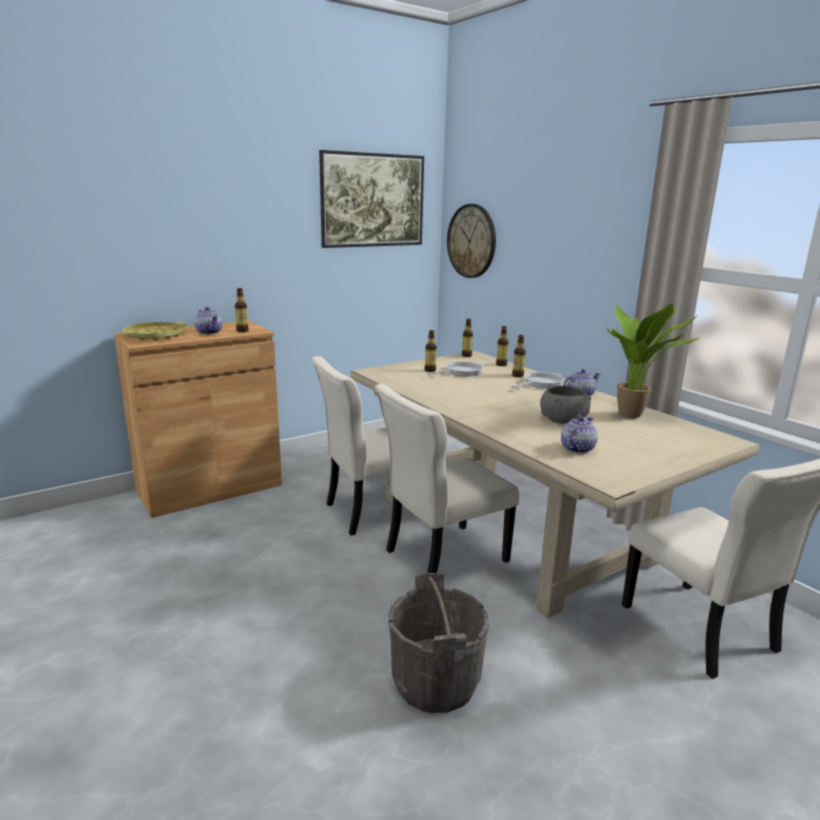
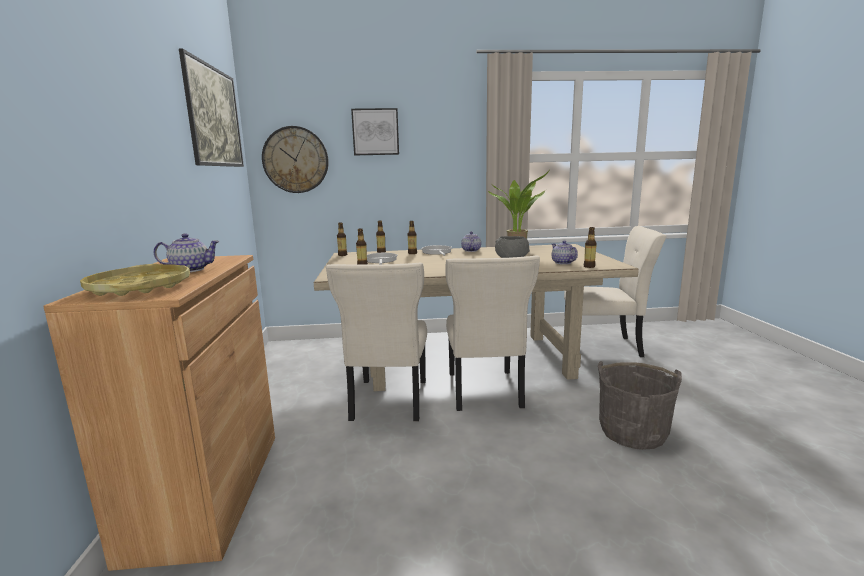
camera: 60 degrees left, 5 degrees down
bottle [235,288,249,332] -> bottle moved to [584,227,597,268]
none -> picture [351,108,399,155]

